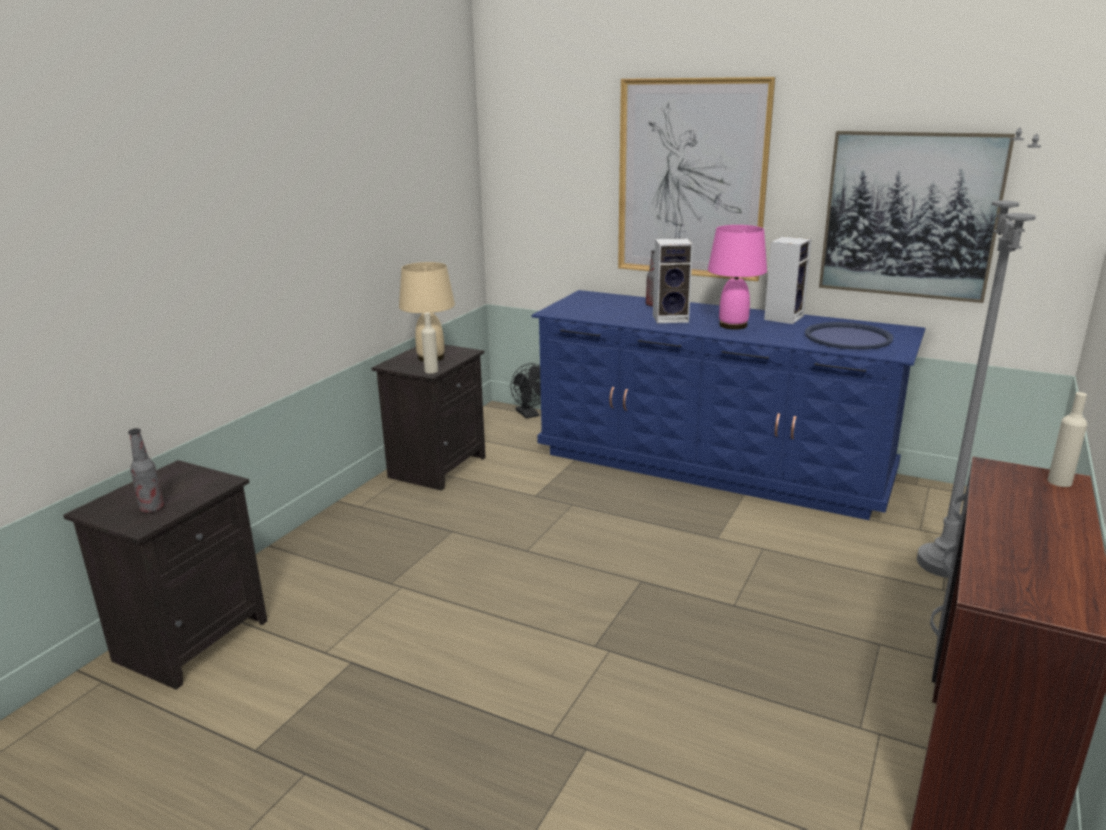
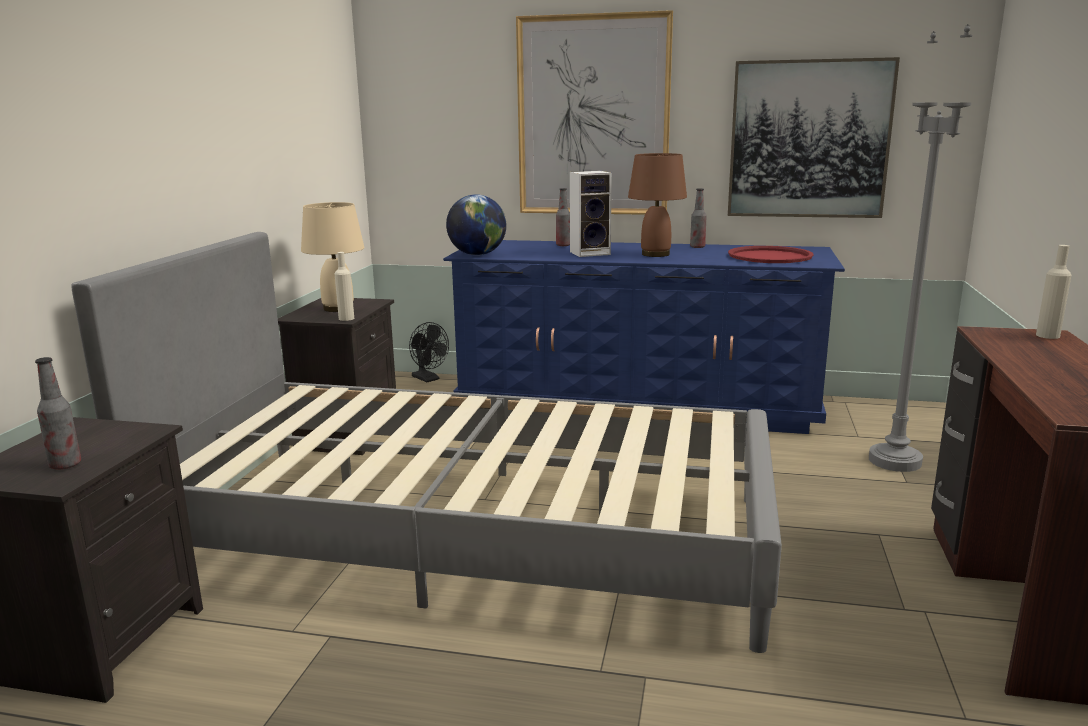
camera: 15 degrees left, 5 degrees down
pink table lamp [708,225,767,330] -> brown table lamp [628,153,687,257]
speaker [764,236,812,324] -> bottle [690,188,707,248]
blue tray [805,322,894,350] -> red tray [728,246,814,263]
none -> grey bed [72,232,782,653]
none -> globe [446,194,506,255]

